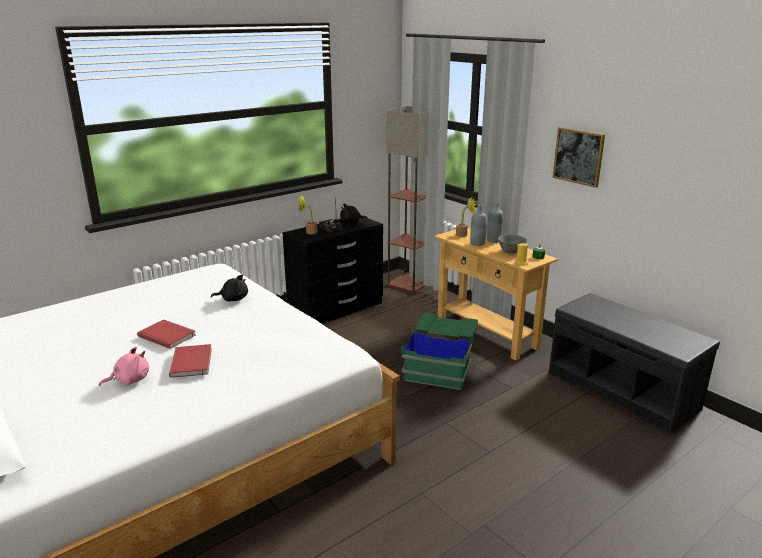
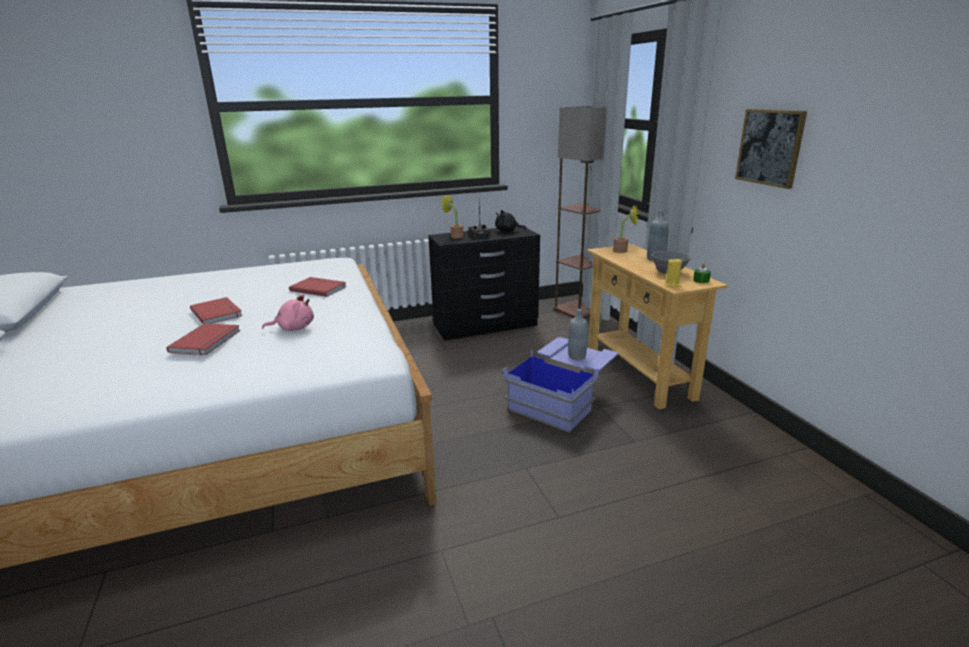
camera: 20 degrees right, 0 degrees up
pink plush toy [99,347,149,386] -> pink plush toy moved to [262,294,314,331]
black plush toy [211,275,248,302] -> red book [289,277,347,297]
green storage box [401,313,478,390] -> blue storage box [503,337,618,432]
grey bottle [470,204,487,246] -> grey bottle moved to [568,309,588,360]
grey bench [549,293,720,434] -> none

